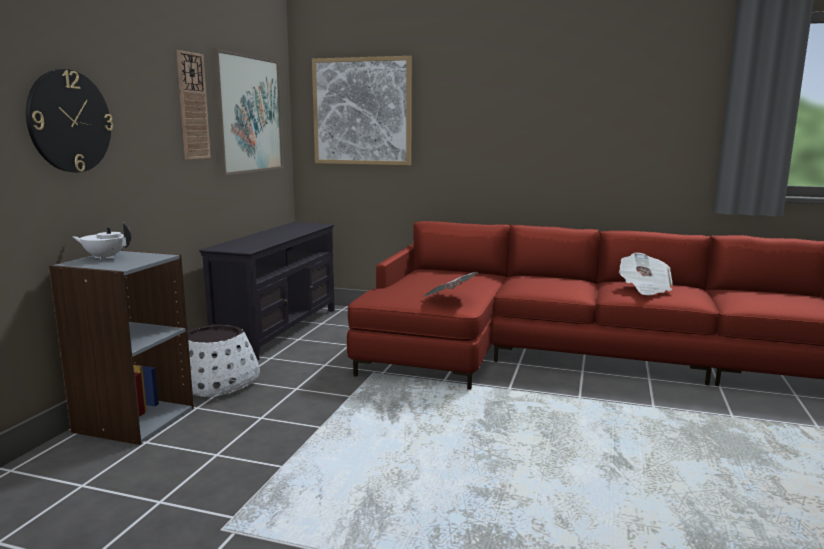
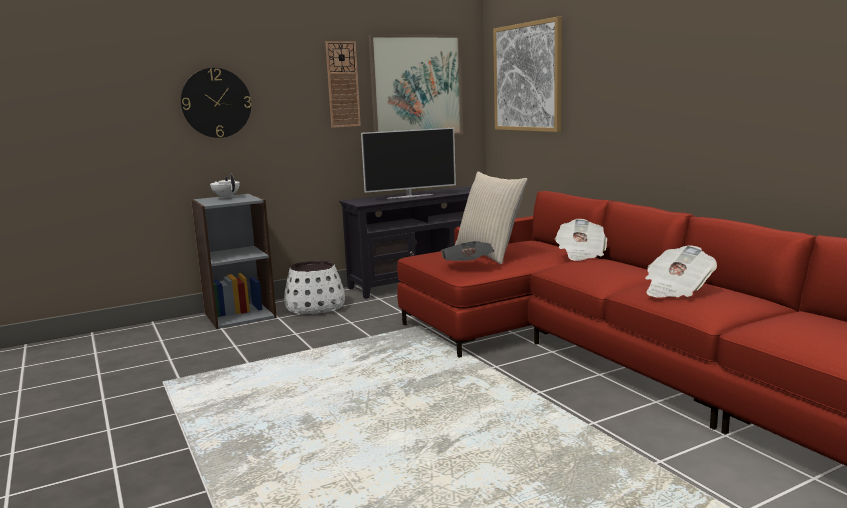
camera: 45 degrees right, 0 degrees up
none -> television [361,128,456,199]
none -> beige pillow [455,171,528,265]
none -> newspaper [555,219,607,261]

